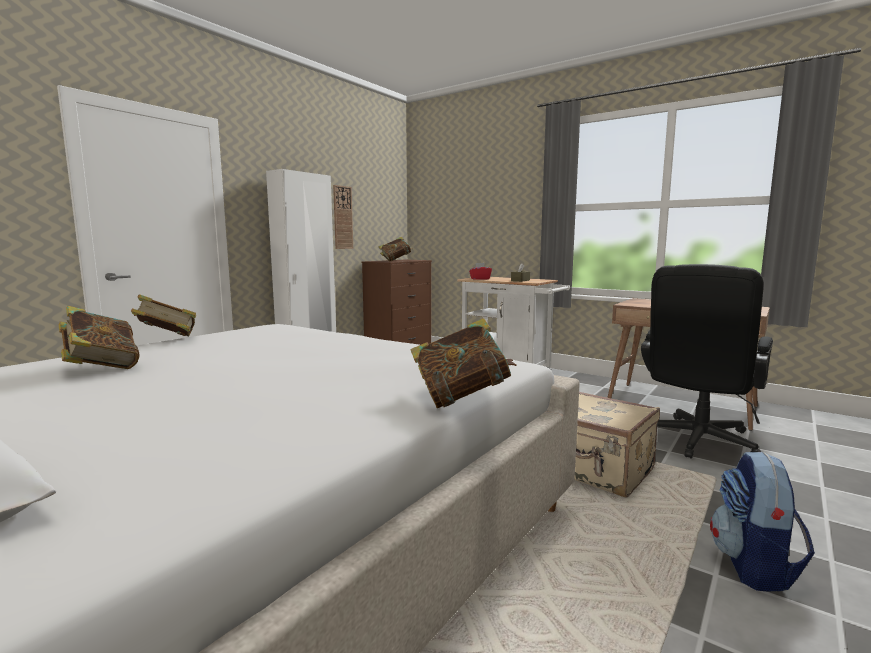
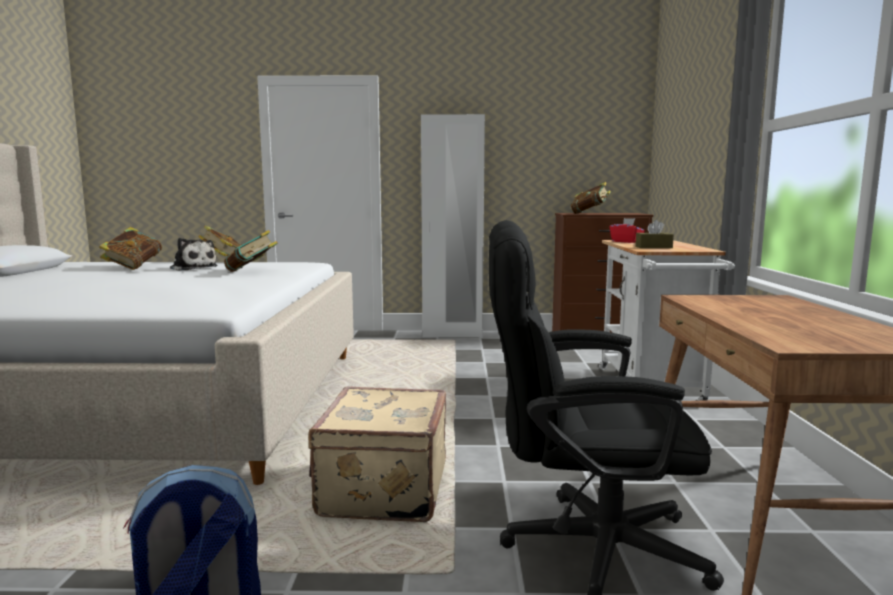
camera: 55 degrees right, 0 degrees up
wall clock [333,185,353,249] -> none
book [410,318,517,408] -> book moved to [224,230,277,272]
none -> plush toy [170,238,218,271]

